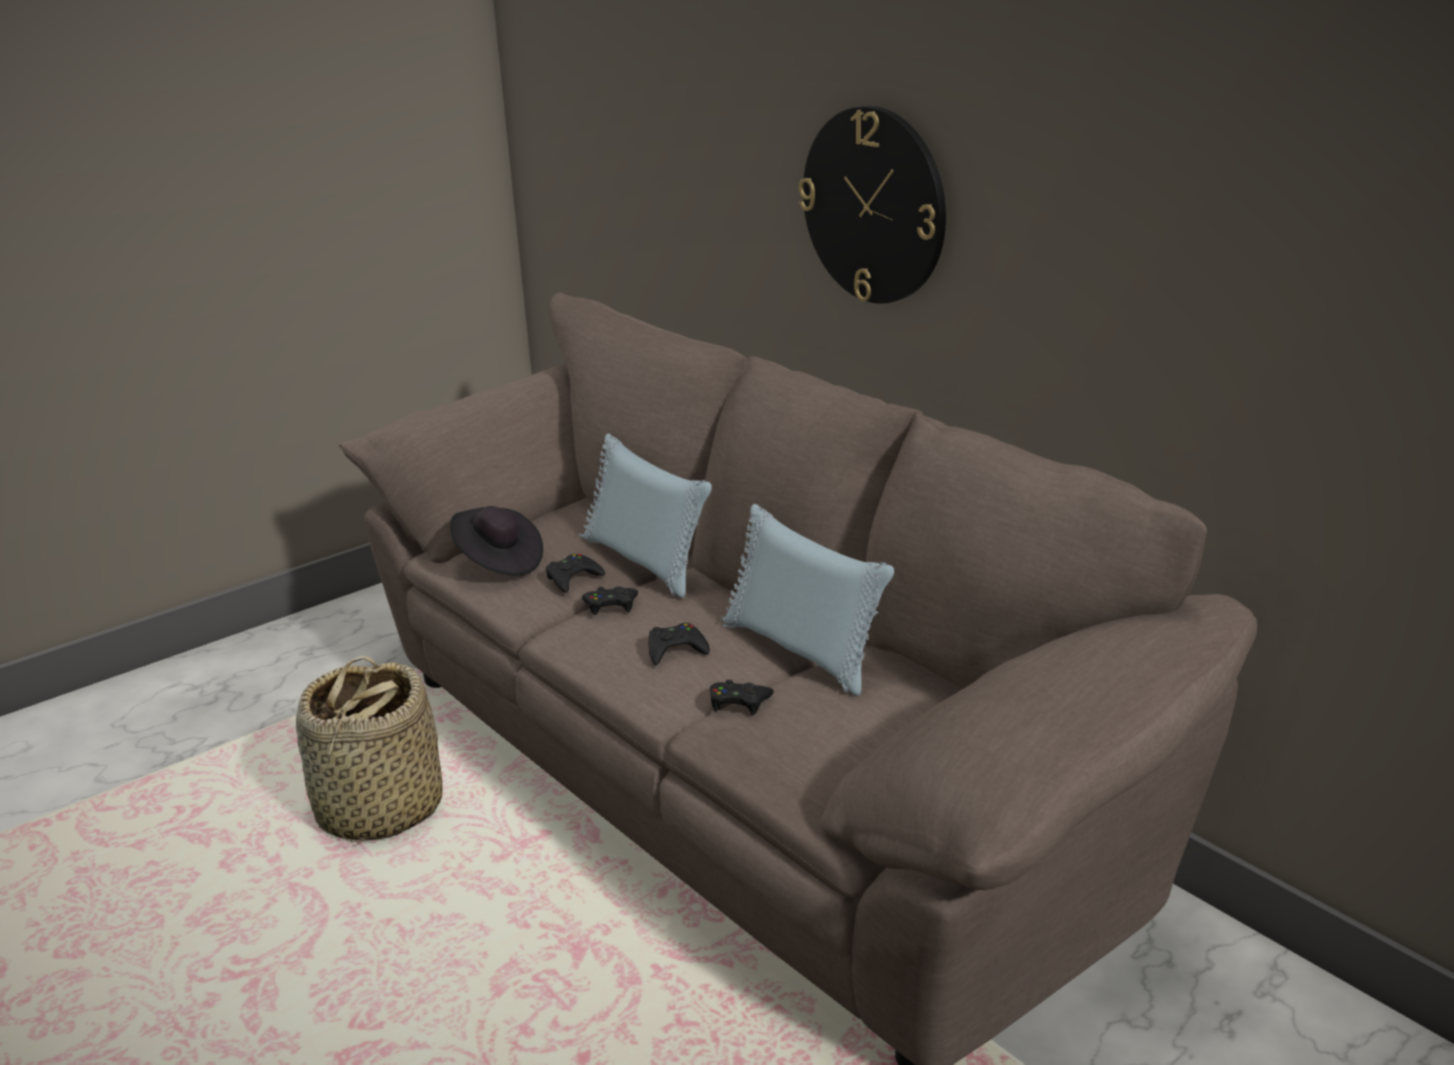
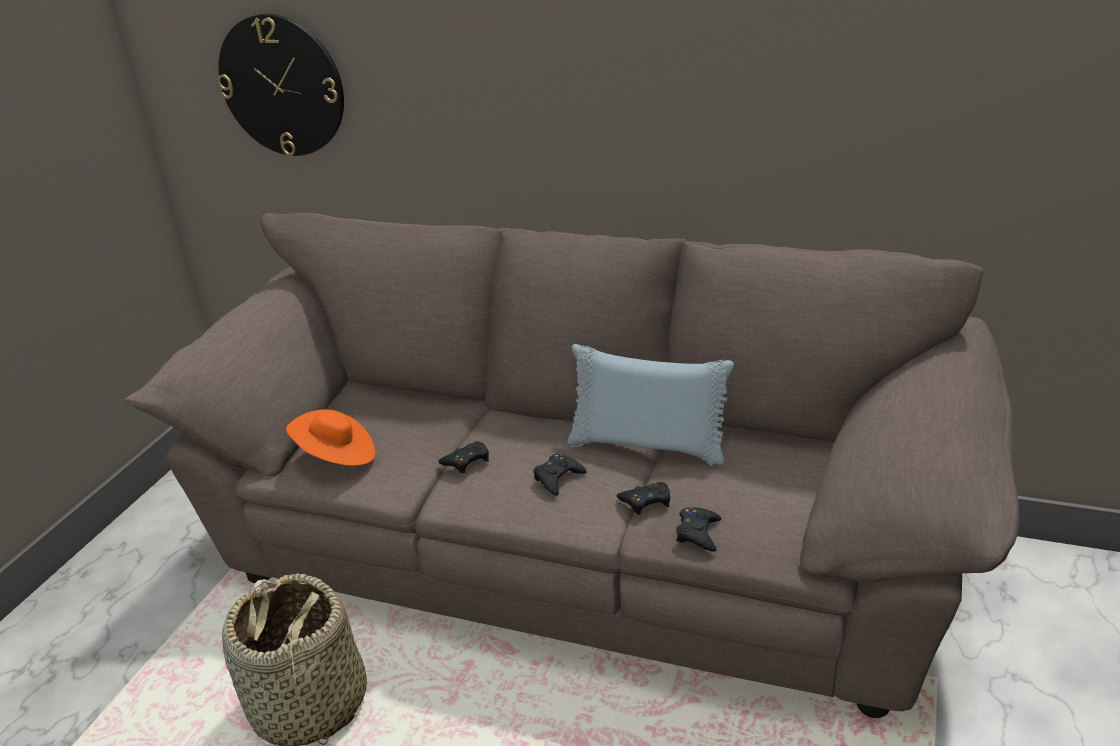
camera: 30 degrees left, 5 degrees up
black hat [450,506,543,575] -> orange hat [286,409,375,466]
black game controller [546,554,605,593] -> black game controller moved to [676,507,721,552]
blue pillow [579,433,712,598] -> none
wall clock [799,106,946,303] -> wall clock moved to [217,14,344,156]

